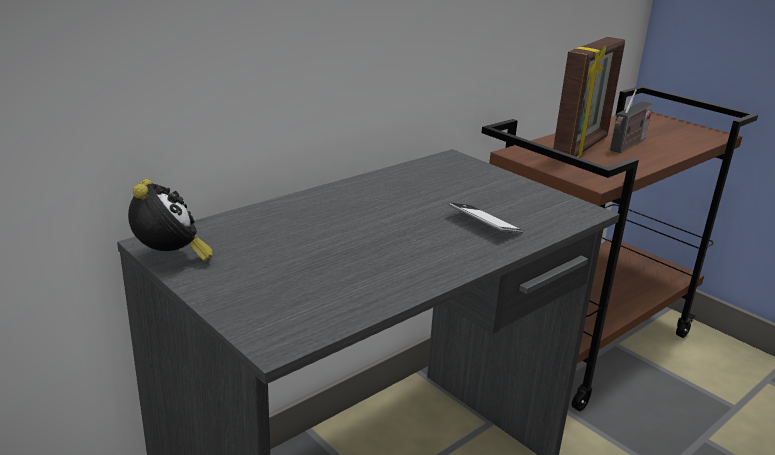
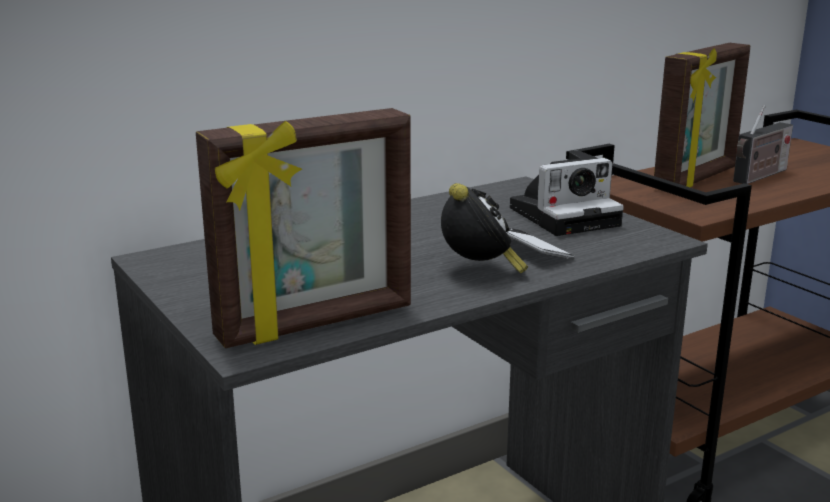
camera: 10 degrees right, 5 degrees down
alarm clock [128,179,213,262] -> alarm clock moved to [441,183,528,274]
none -> picture frame [196,108,411,348]
none -> camera [510,150,624,236]

